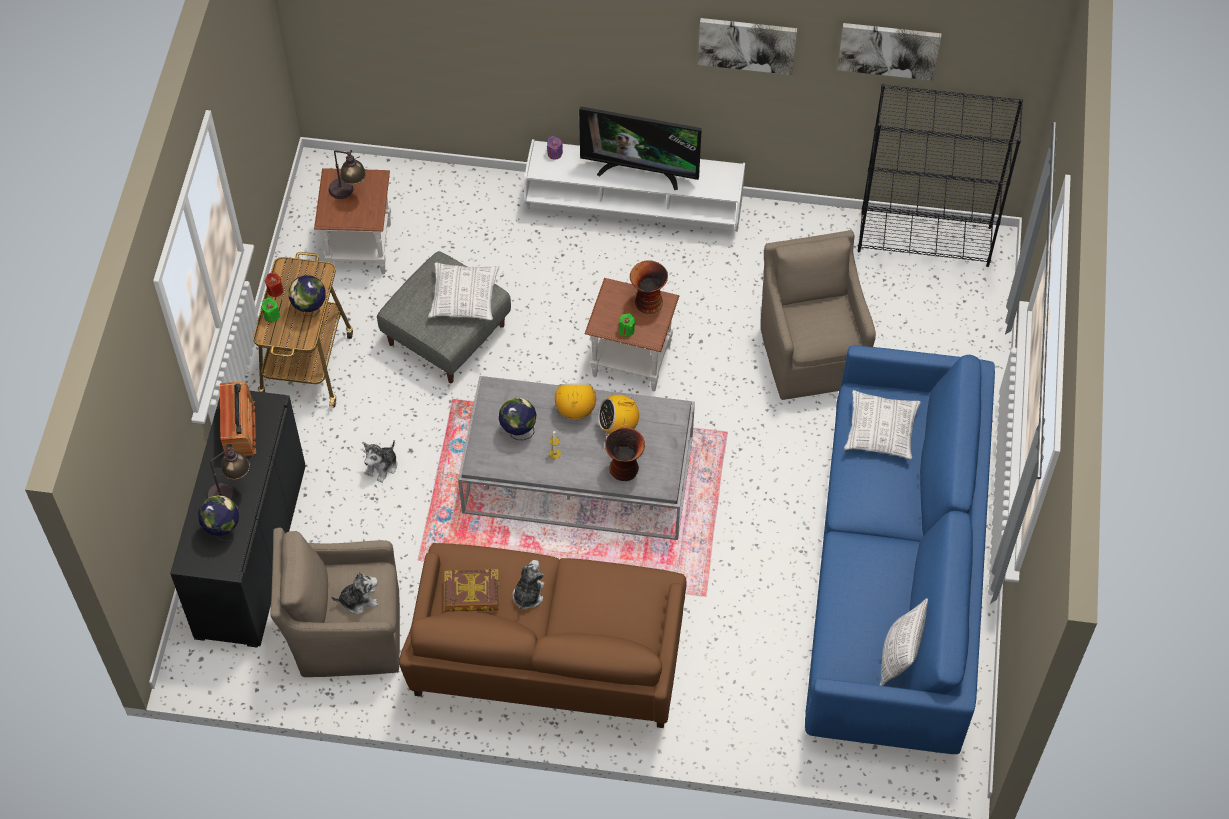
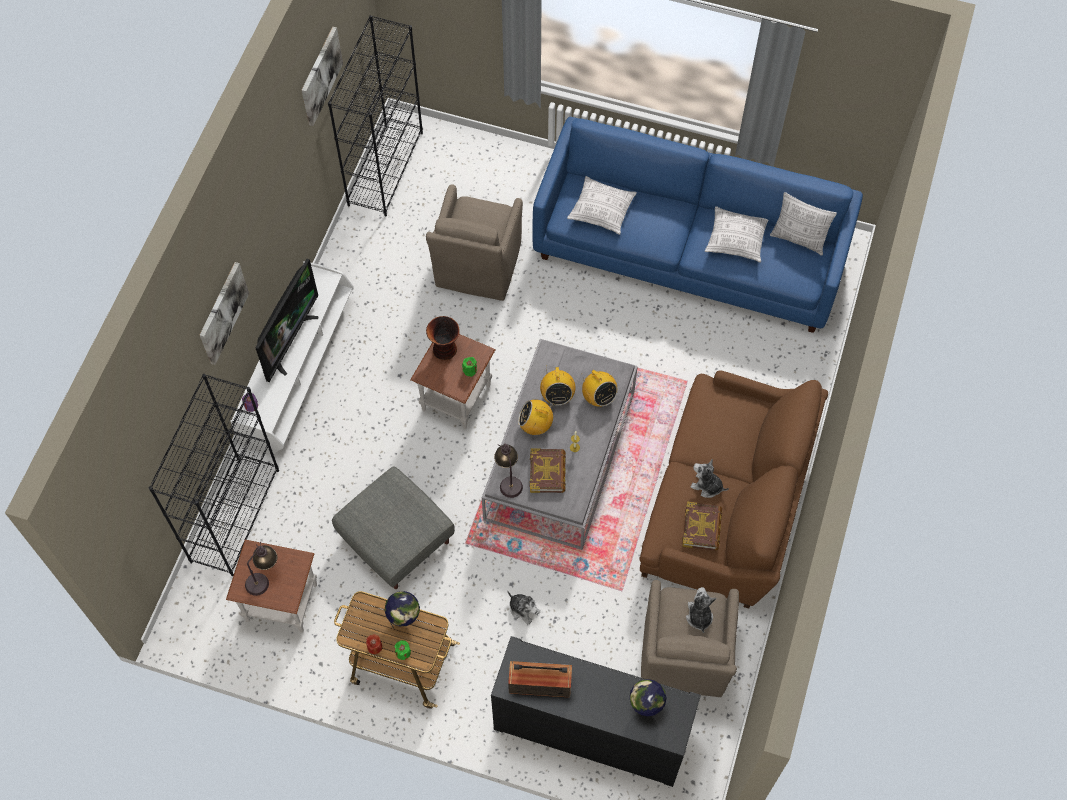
camera: 80 degrees left, 5 degrees up
table lamp [207,444,250,501] -> table lamp moved to [494,443,523,498]
pillow [428,263,500,320] -> pillow moved to [705,206,769,263]
globe [499,397,536,440] -> book [529,448,566,493]
vase [605,428,645,481] -> radio [582,370,617,407]
picture [698,18,797,75] -> picture moved to [200,262,249,365]
brown armchair [761,230,876,400] -> brown armchair turned 75 degrees counterclockwise [426,184,523,301]
none -> black bookcase [149,374,279,576]

